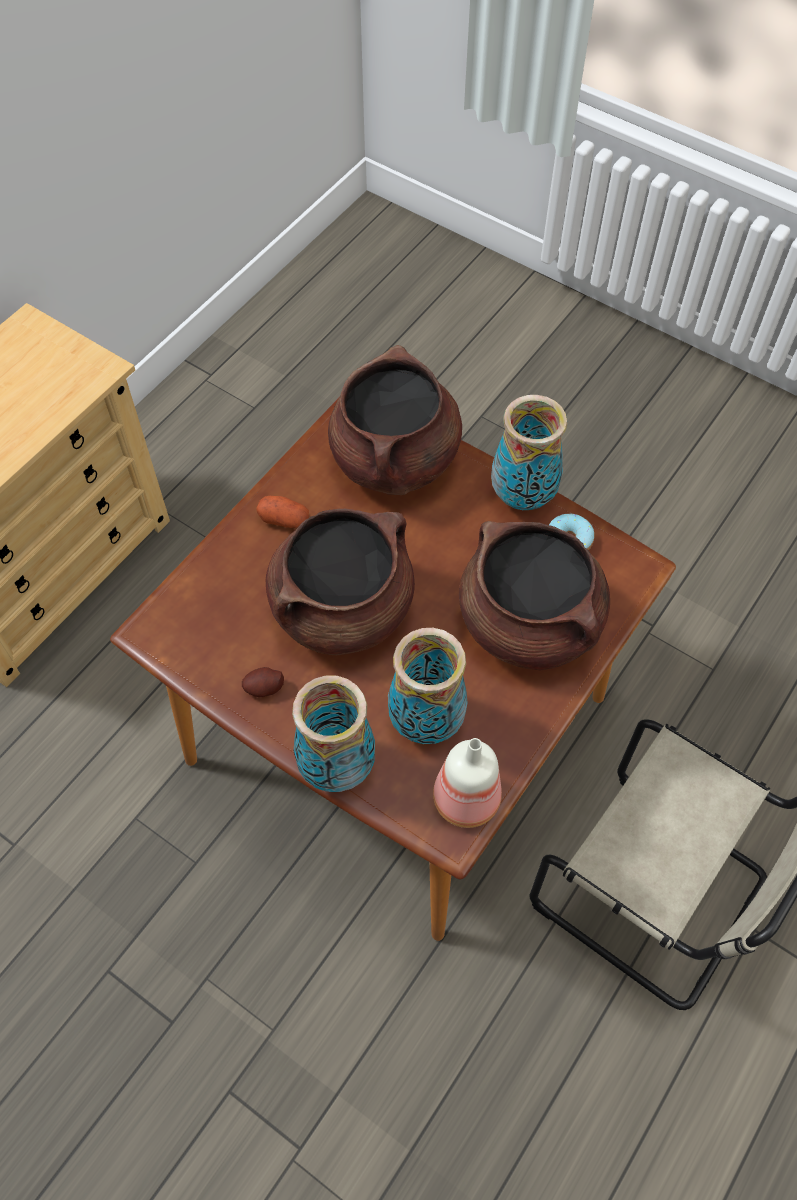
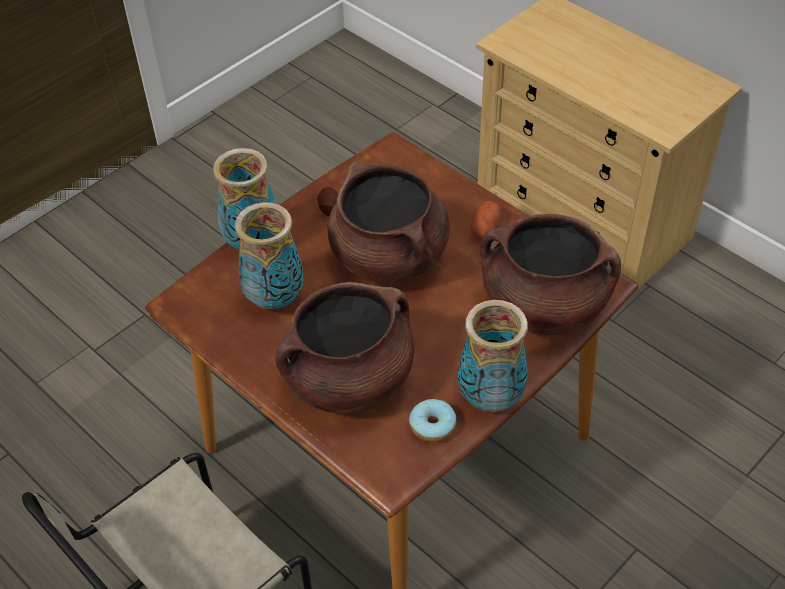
camera: 100 degrees right, 10 degrees down
bottle [433,738,502,828] -> none

